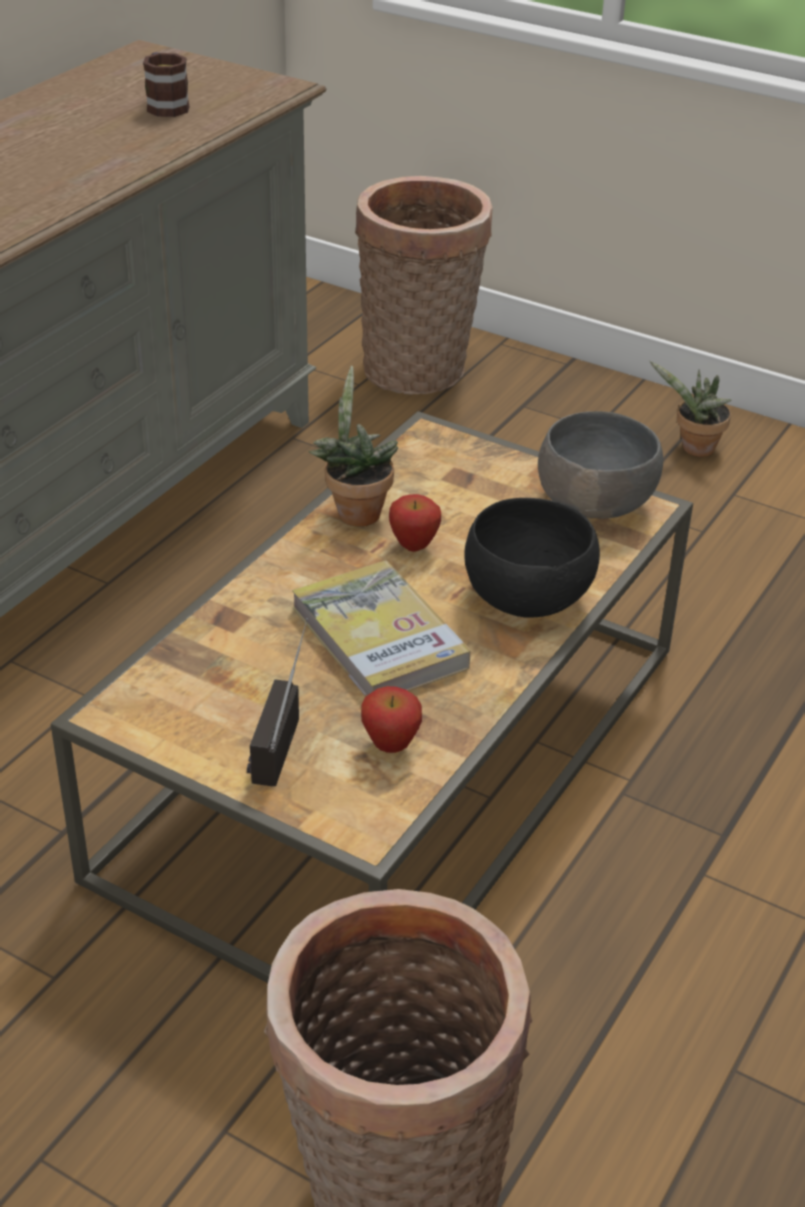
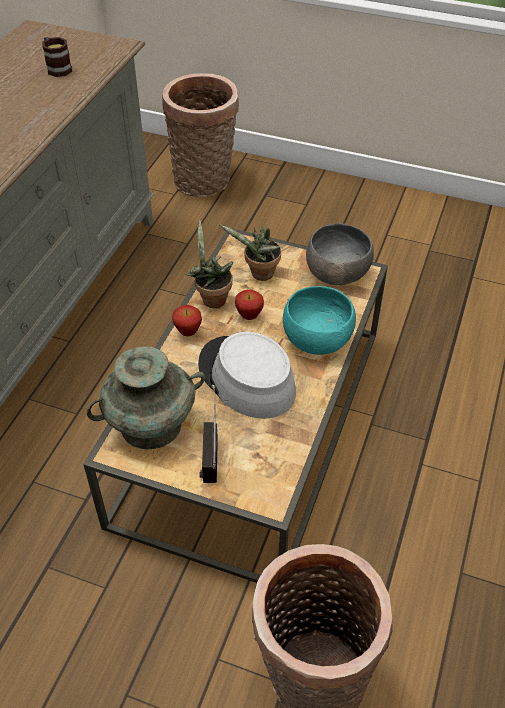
camera: 10 degrees left, 10 degrees up
book [292,560,470,697] -> grey hat [198,332,296,419]
apple [361,686,422,753] -> apple moved to [172,305,202,336]
black bowl [464,498,600,618] -> turquoise bowl [283,286,356,355]
potted plant [650,361,732,457] -> potted plant moved to [219,224,281,281]
none -> turquoise vase [87,346,205,449]

